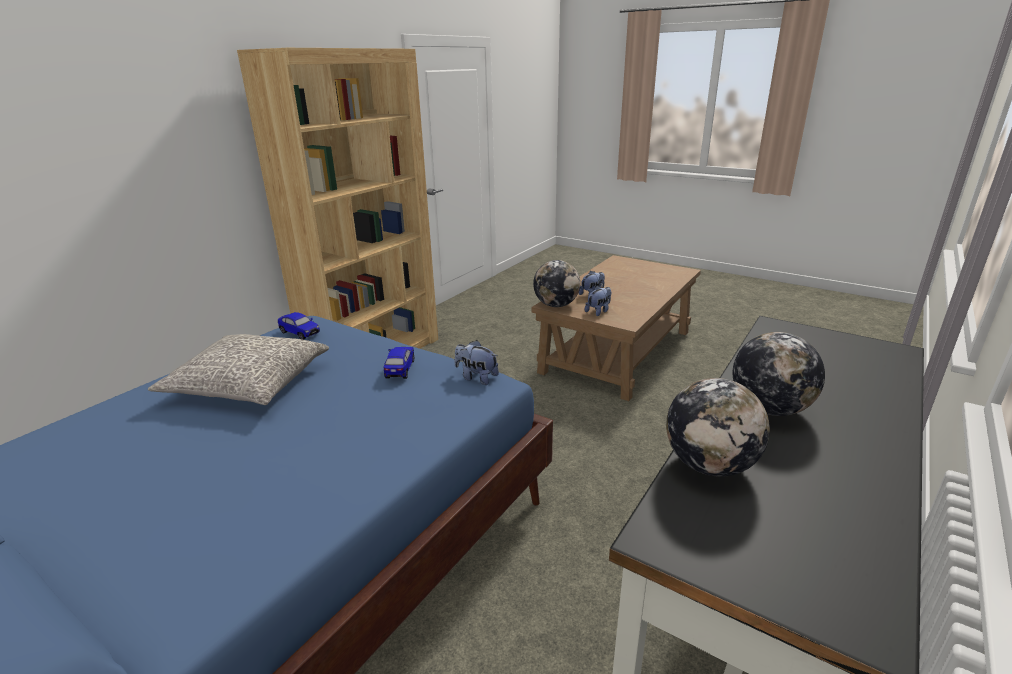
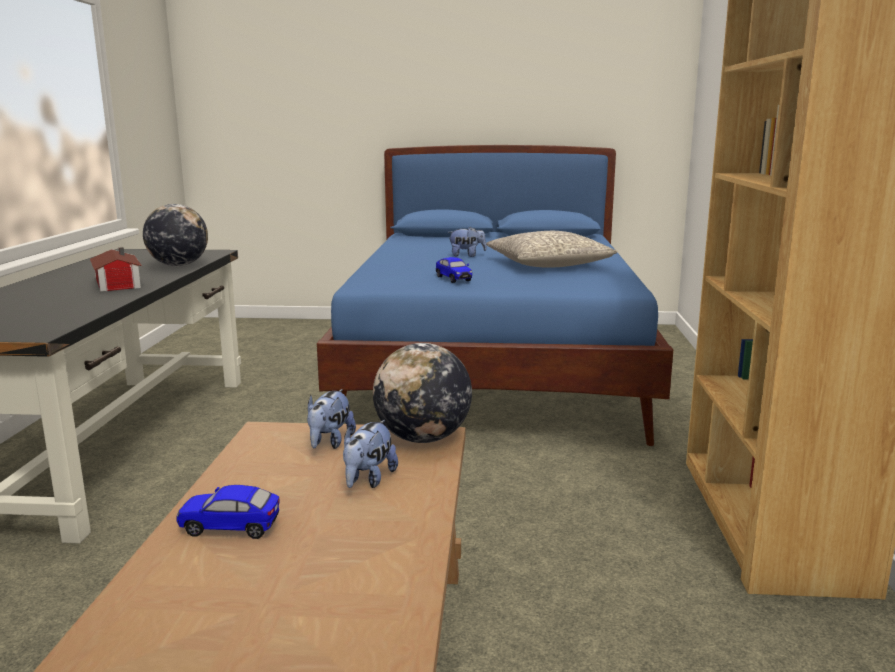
camera: 150 degrees right, 10 degrees down
toy car [278,312,320,340] -> toy car moved to [176,485,279,539]
plush toy [454,340,499,385] -> plush toy moved to [448,227,487,257]
globe [733,332,825,416] -> toy house [90,247,142,292]

